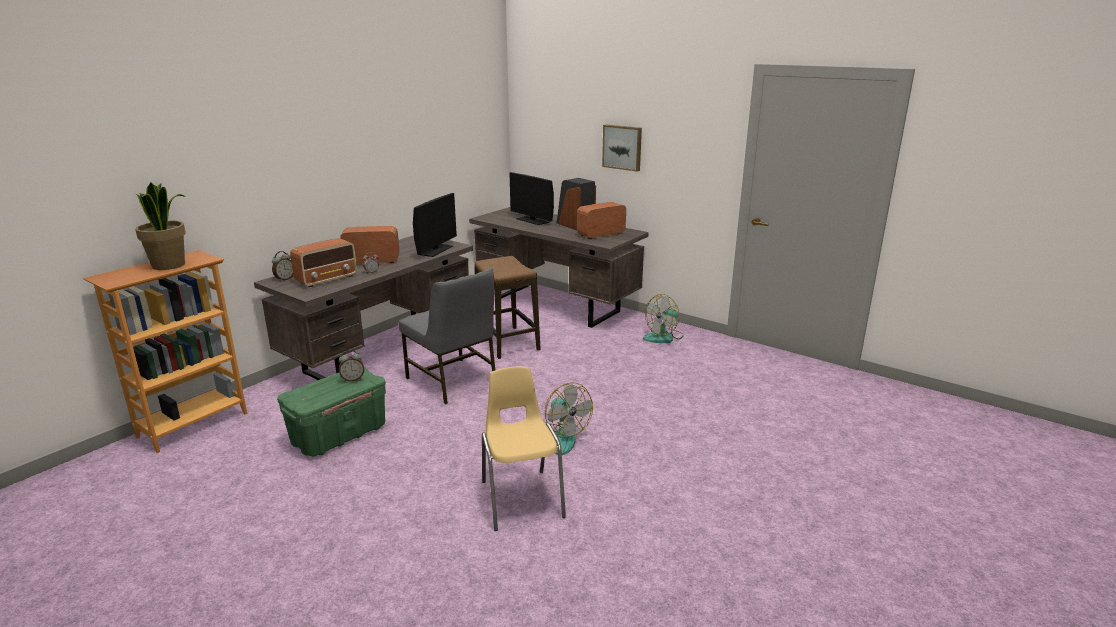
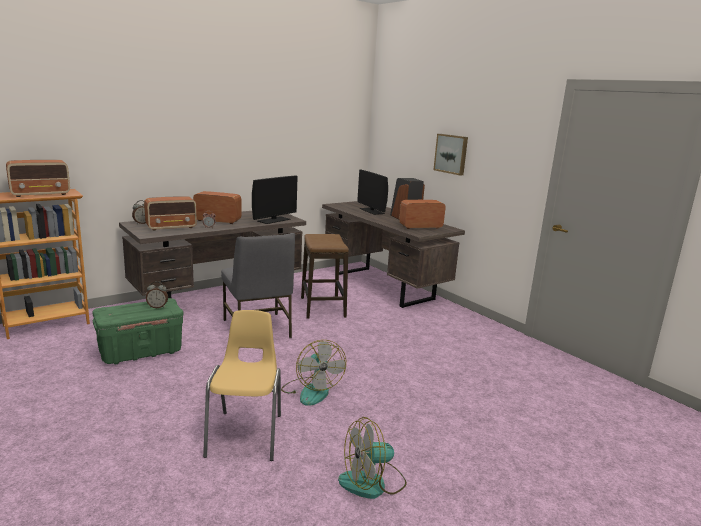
camera: 15 degrees right, 5 degrees down
potted plant [135,183,186,270] -> radio [6,160,70,197]
fan [643,294,684,343] -> fan moved to [338,417,407,499]

